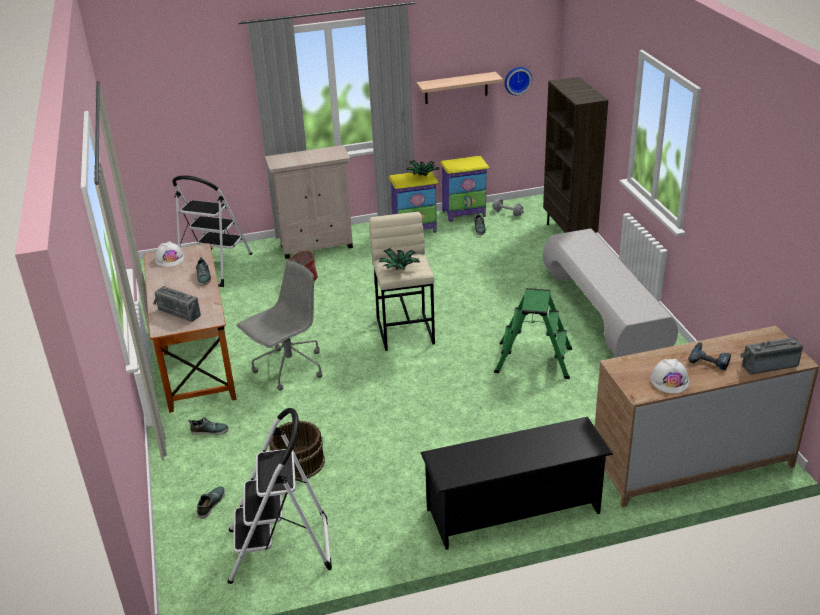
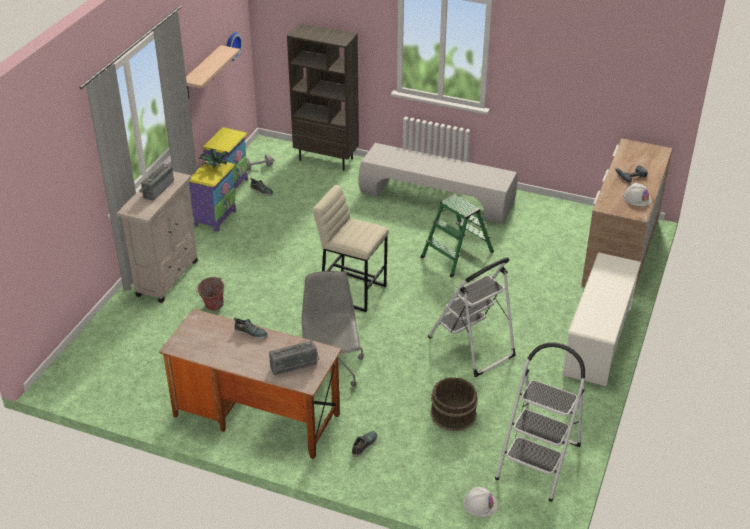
camera: 55 degrees left, 5 degrees up
white hard hat [155,241,184,267] -> white hard hat moved to [463,487,498,517]
step ladder [173,175,252,287] -> step ladder moved to [428,257,515,377]
shoe [197,486,225,519] -> none
potted plant [379,248,420,270] -> none
black shoe rack [421,417,613,550] -> white shoe rack [562,252,641,386]
radio [740,337,803,374] -> radio moved to [139,164,174,200]

